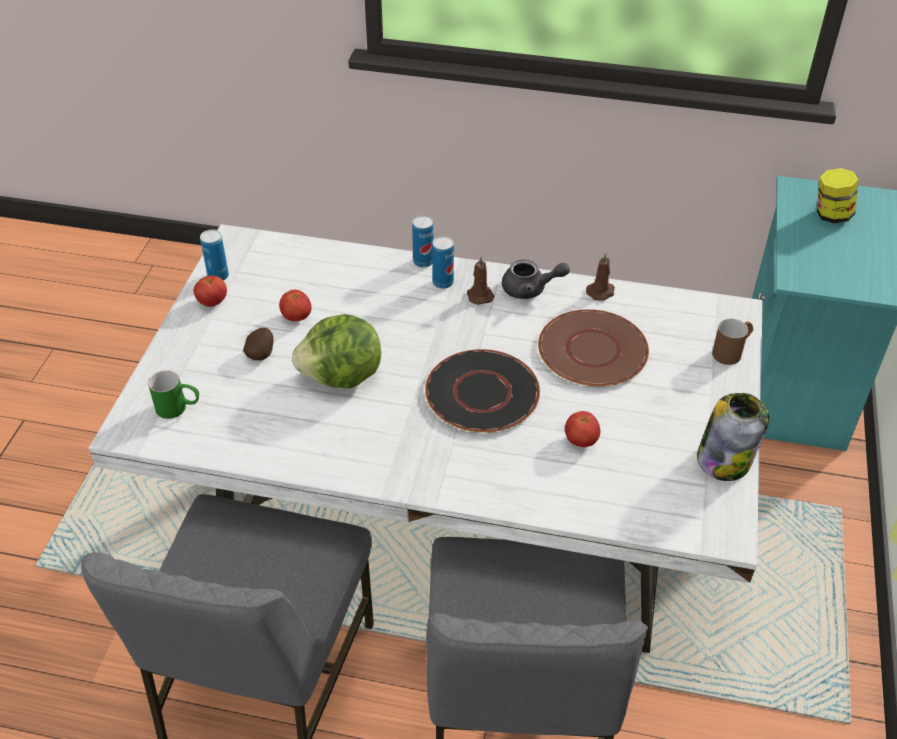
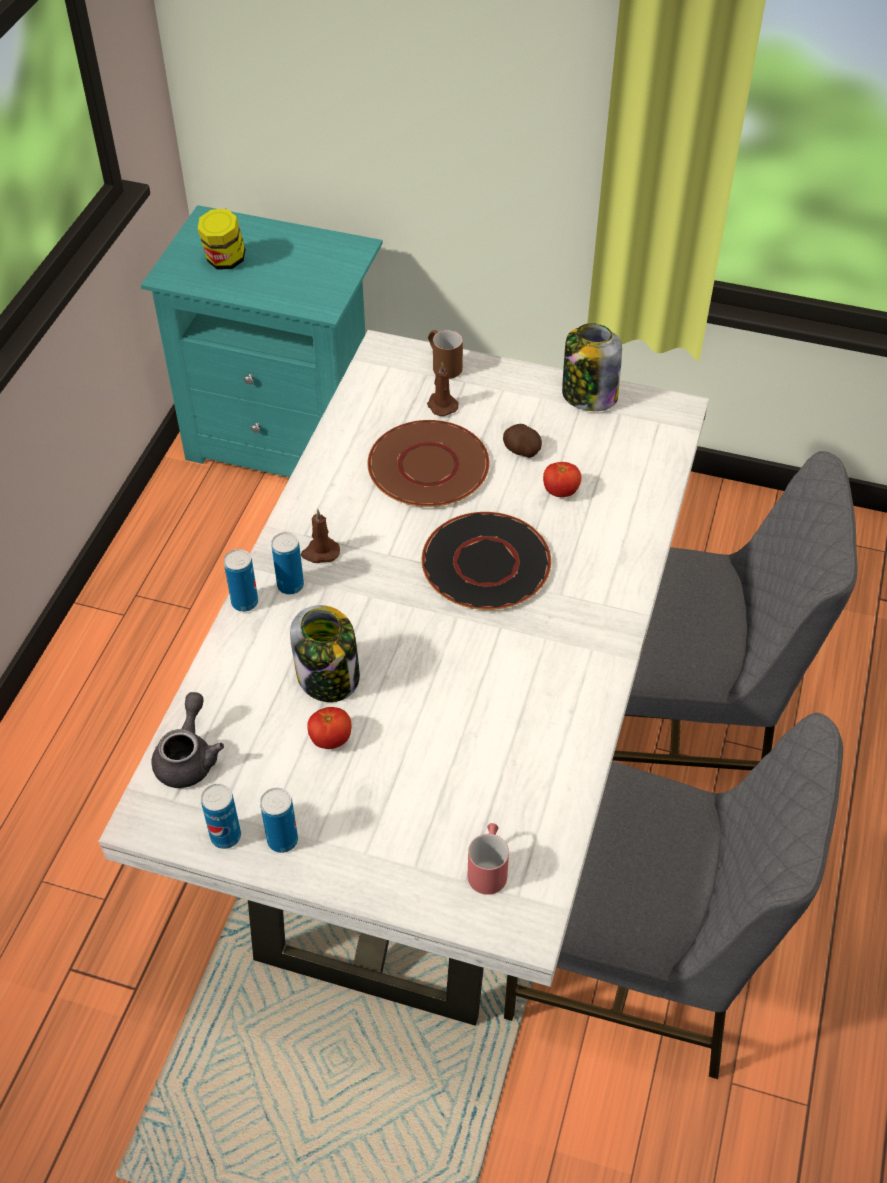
camera: 85 degrees left, 5 degrees up
green mug [148,370,199,419] -> red mug [468,823,509,895]
tomato [194,275,227,307] -> can [260,788,298,853]
potato [243,328,274,361] -> potato moved to [503,424,542,458]
lettuce [292,314,381,389] -> none
grey teapot [502,259,570,299] -> grey teapot moved to [152,692,224,788]
brown candle [586,253,615,301] -> brown candle moved to [427,362,459,416]
none -> jar [290,605,360,702]

